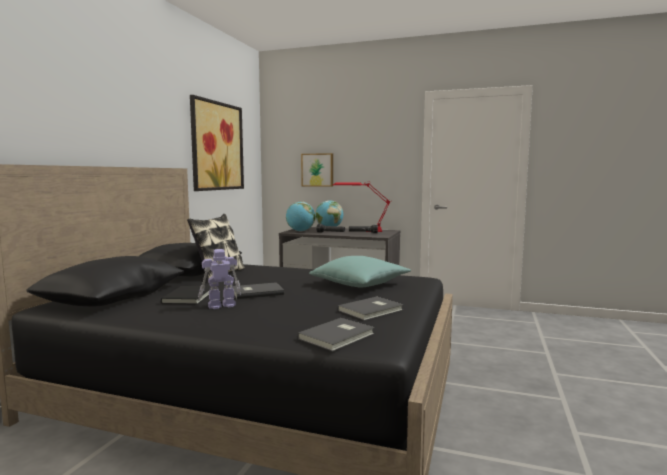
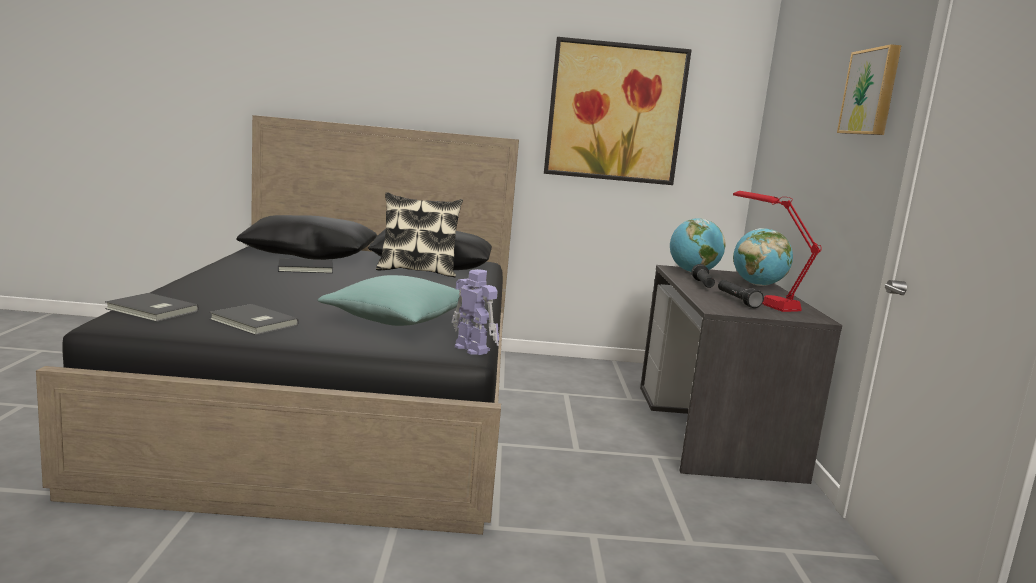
camera: 70 degrees right, 5 degrees up
toy robot [198,249,241,309] -> toy robot moved to [451,269,499,355]
grey book [233,282,284,299] -> none
picture [301,153,333,187] -> picture moved to [837,44,902,135]

